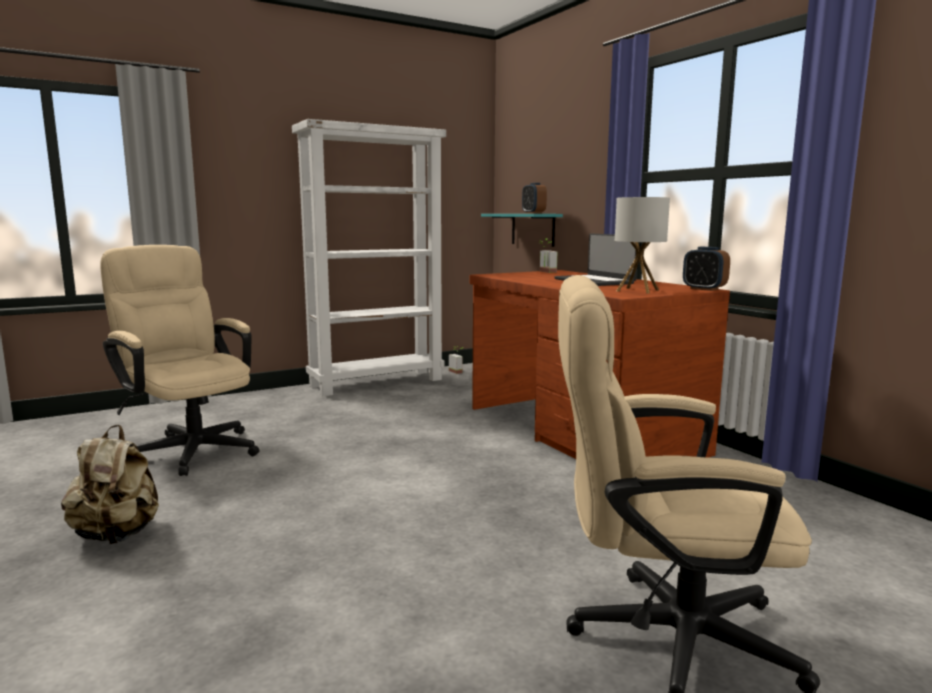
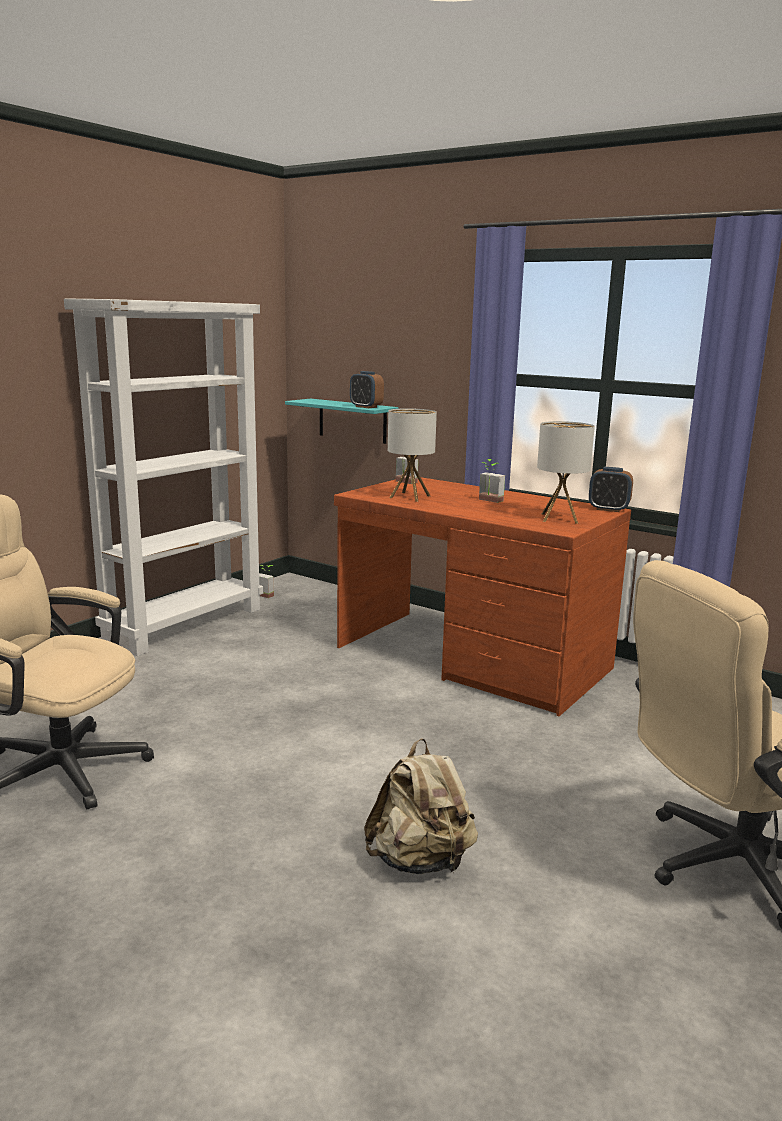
camera: 25 degrees left, 5 degrees up
beige backpack [61,425,159,544] -> beige backpack moved to [364,738,478,874]
laptop [554,233,639,286] -> potted plant [479,459,505,503]
none -> table lamp [388,408,437,502]

